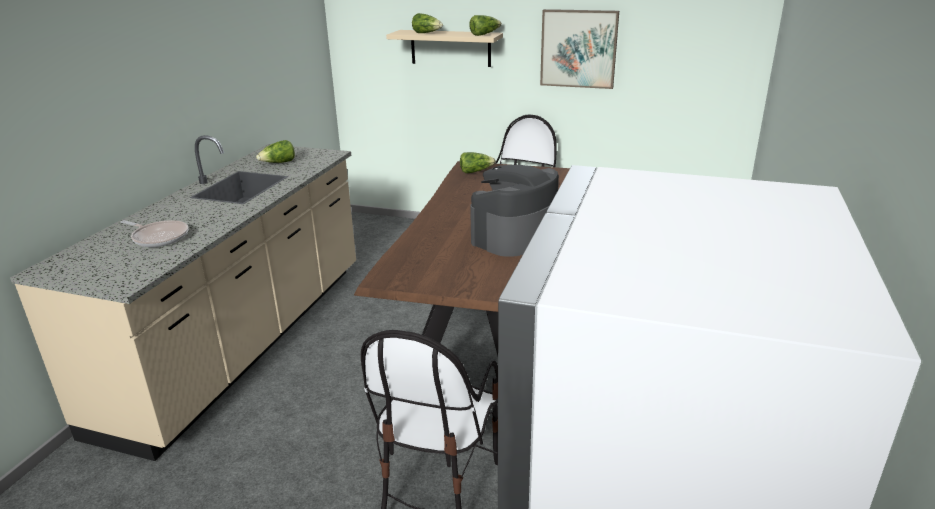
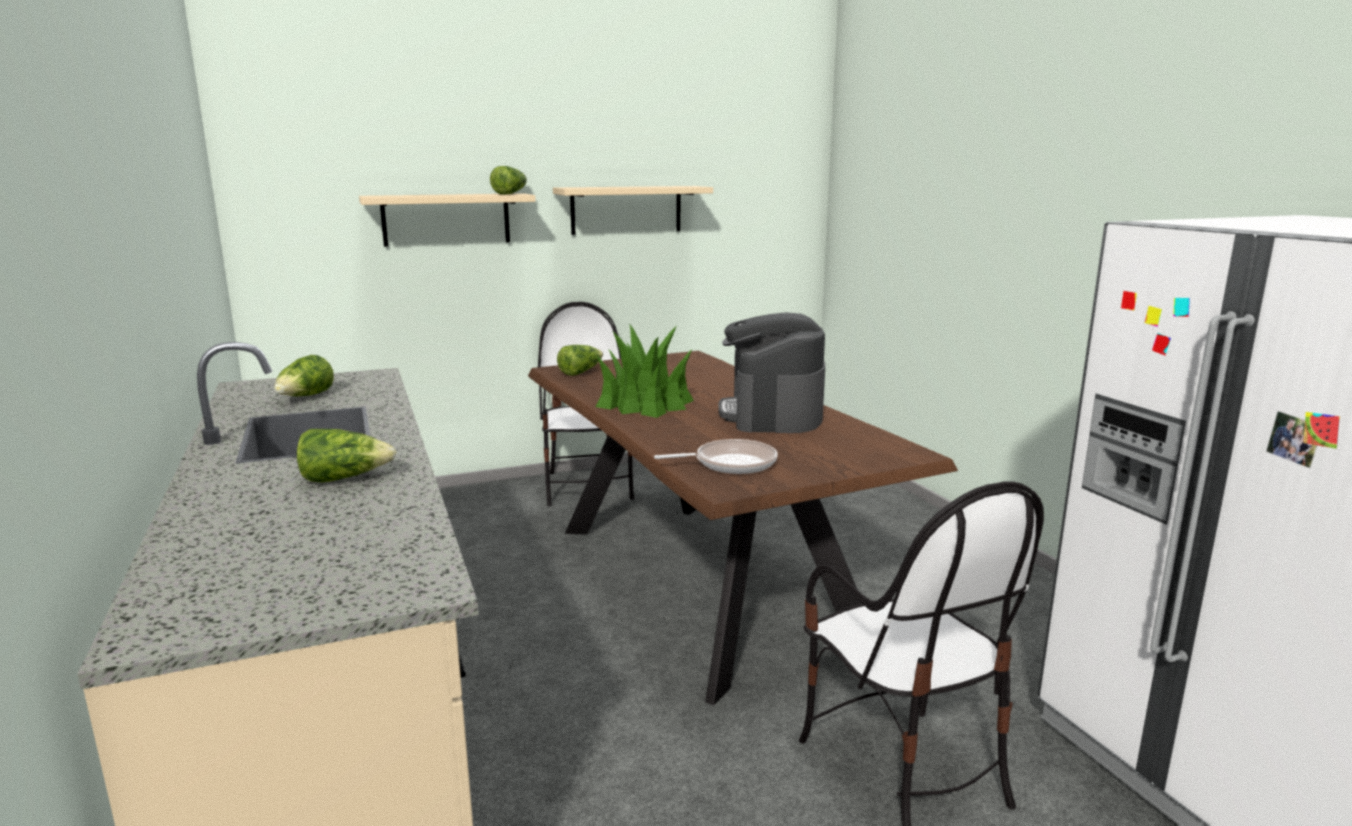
camera: 40 degrees left, 10 degrees down
frying pan [121,220,189,247] -> frying pan moved to [654,439,778,474]
lettuce [412,13,443,33] -> lettuce moved to [297,429,396,482]
picture [540,9,619,89] -> beige shelf [553,186,713,235]
none -> potted plant [595,323,694,418]

